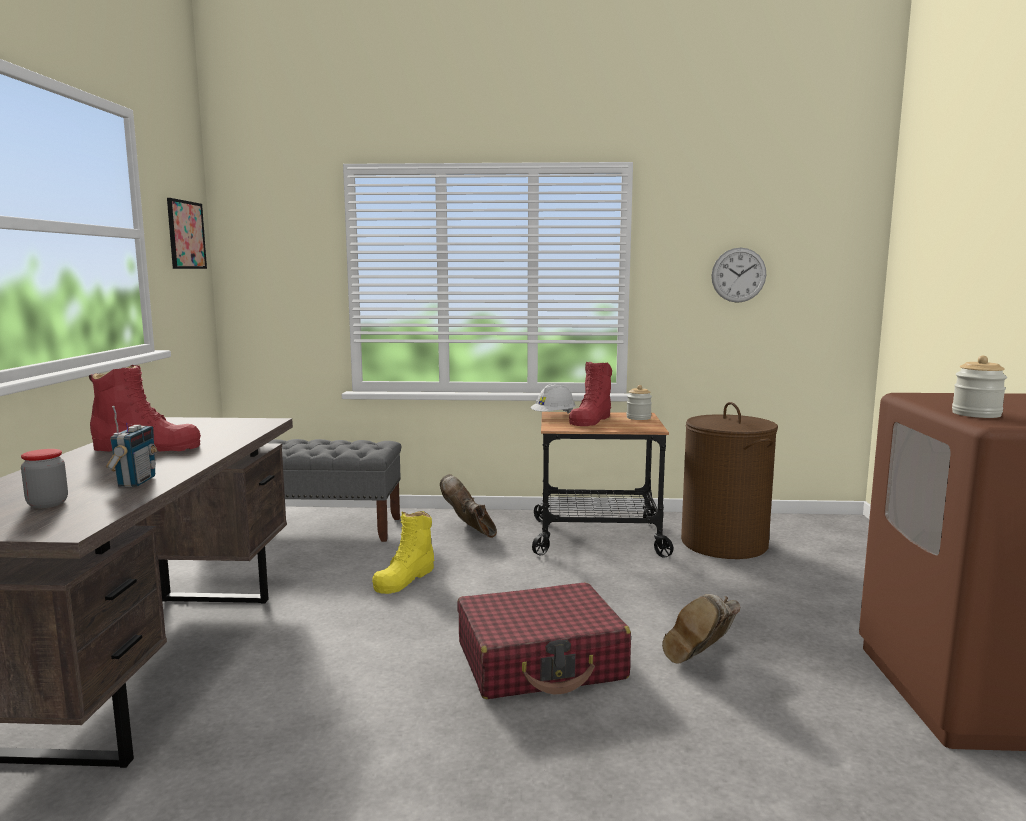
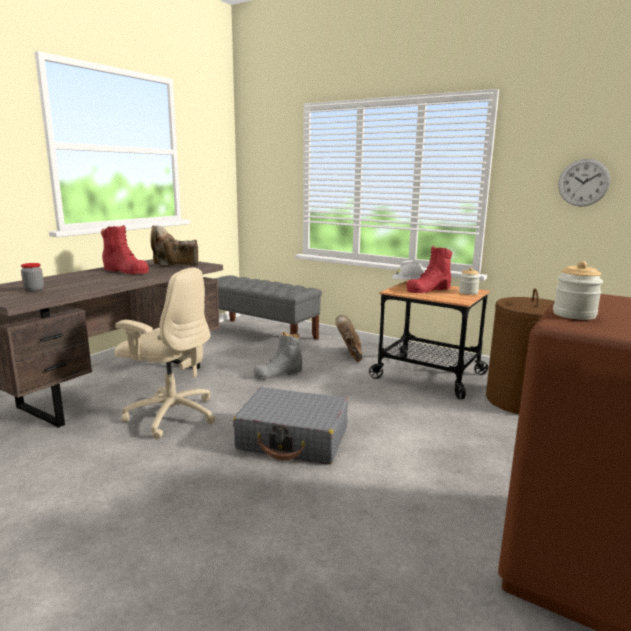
camera: 30 degrees right, 5 degrees up
radio [106,406,157,487] -> none
picture [167,198,207,269] -> none
yellow boot [372,511,434,594] -> grey boot [253,332,303,380]
red suitcase [457,583,631,699] -> grey suitcase [233,387,348,465]
brown boot [662,594,740,664] -> brown boot moved to [150,226,198,265]
none -> beige office chair [115,267,215,439]

